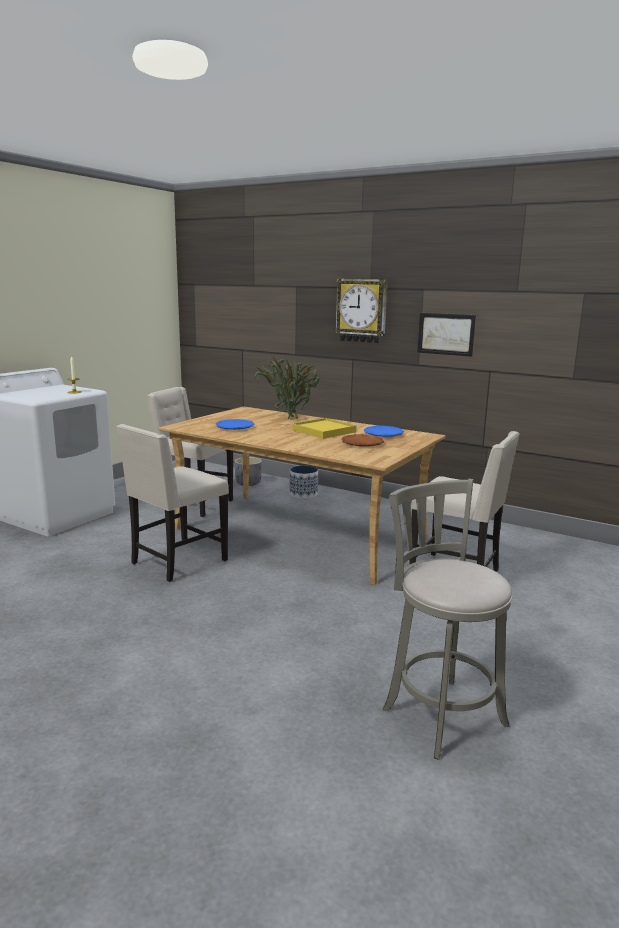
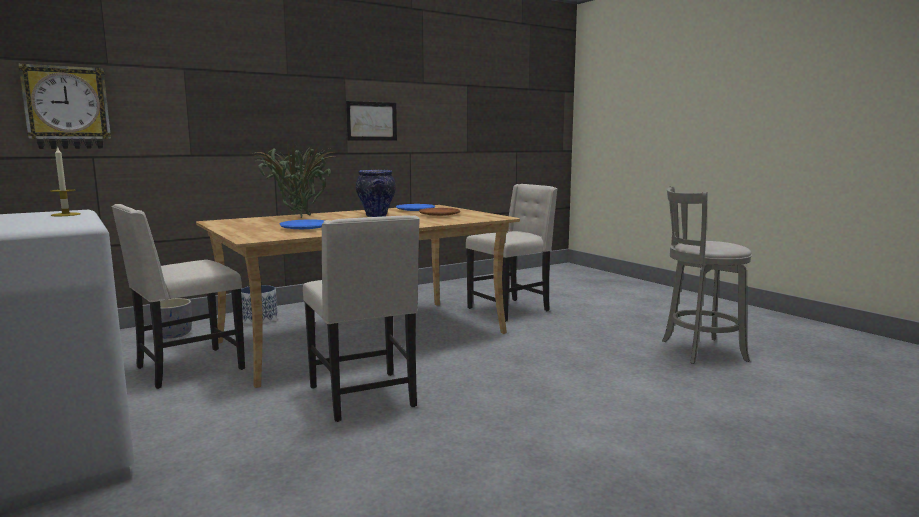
camera: 65 degrees left, 5 degrees down
yellow tray [293,418,357,439] -> vase [356,170,396,217]
wall clock [335,279,388,343] -> wall clock moved to [18,63,111,149]

